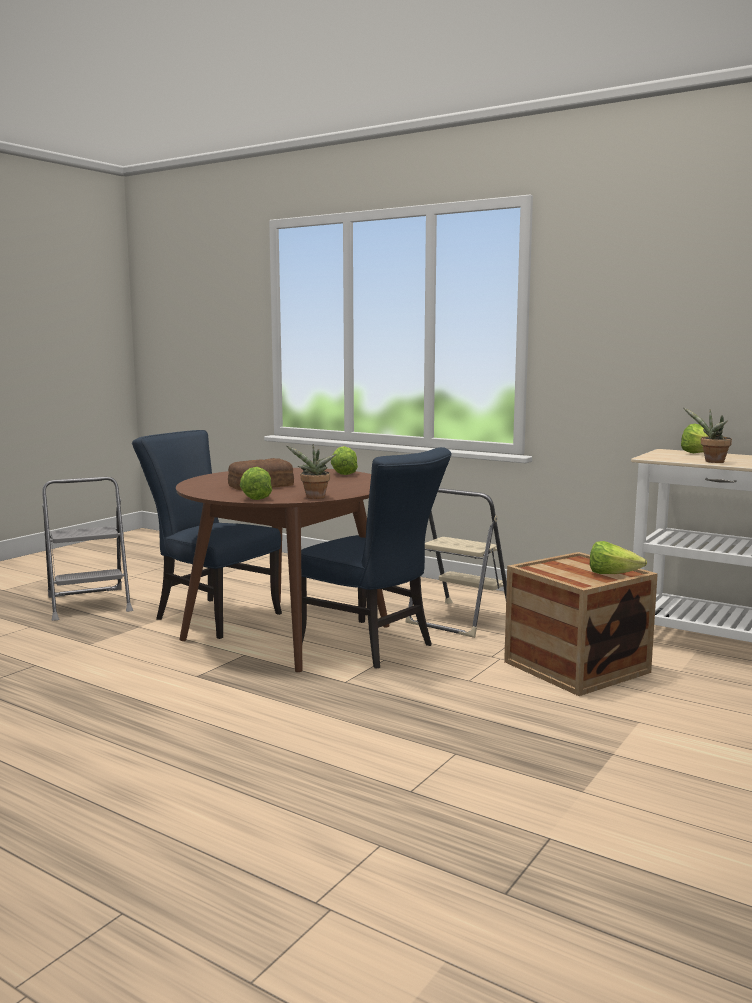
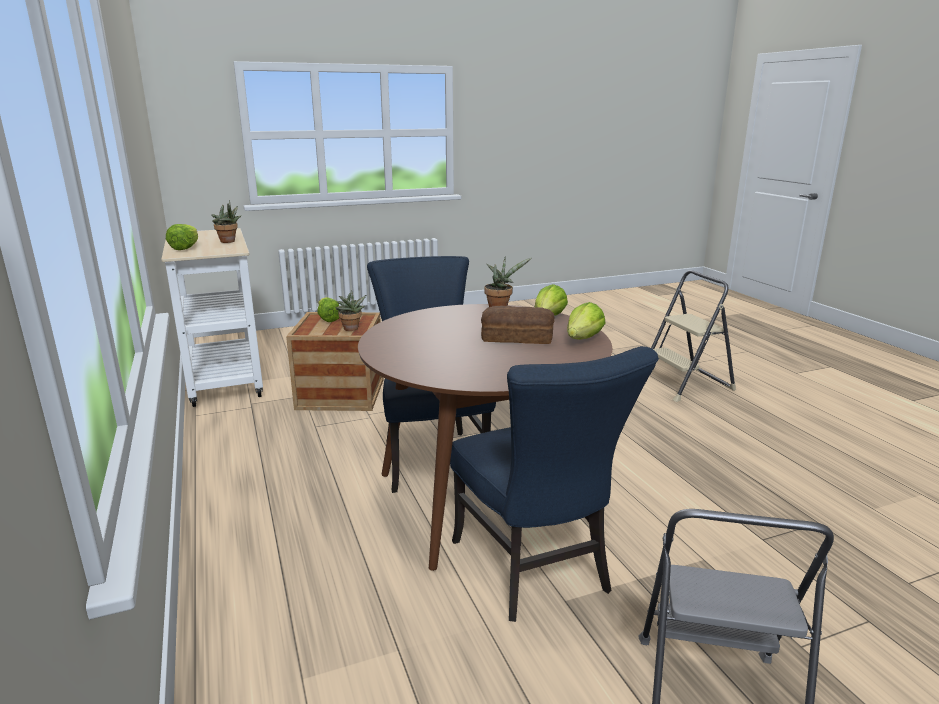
camera: 145 degrees left, 10 degrees up
lettuce [331,446,358,475] -> lettuce moved to [567,302,605,339]
beige step ladder [405,488,507,638] -> beige step ladder moved to [651,270,736,402]
none -> potted plant [336,291,366,331]

